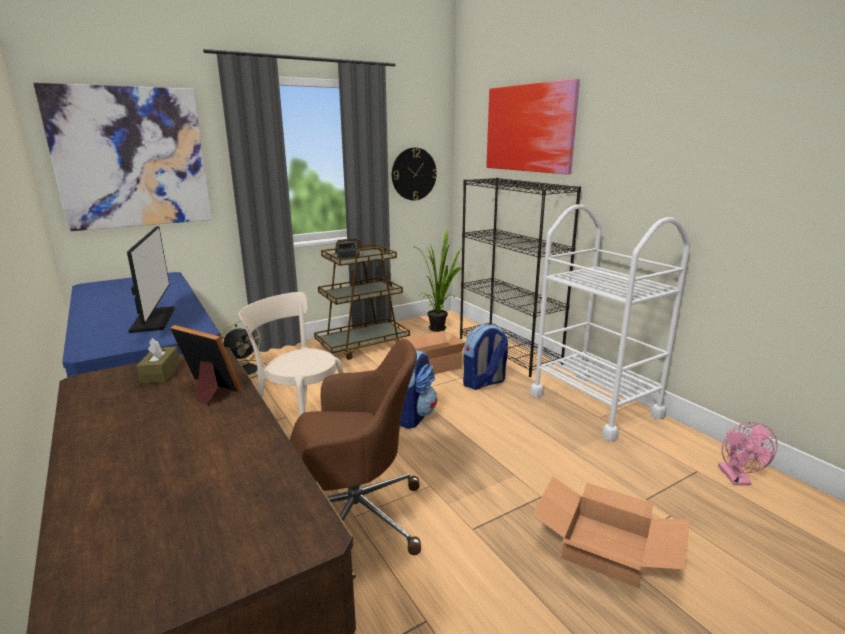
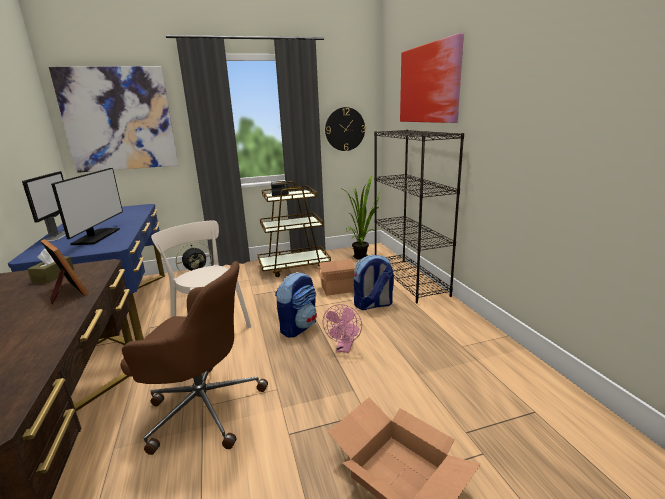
camera: 15 degrees right, 0 degrees up
white cart [530,204,691,441] -> none
pink fan [718,422,777,485] -> pink fan moved to [323,304,362,353]
none -> monitor [22,171,66,241]

